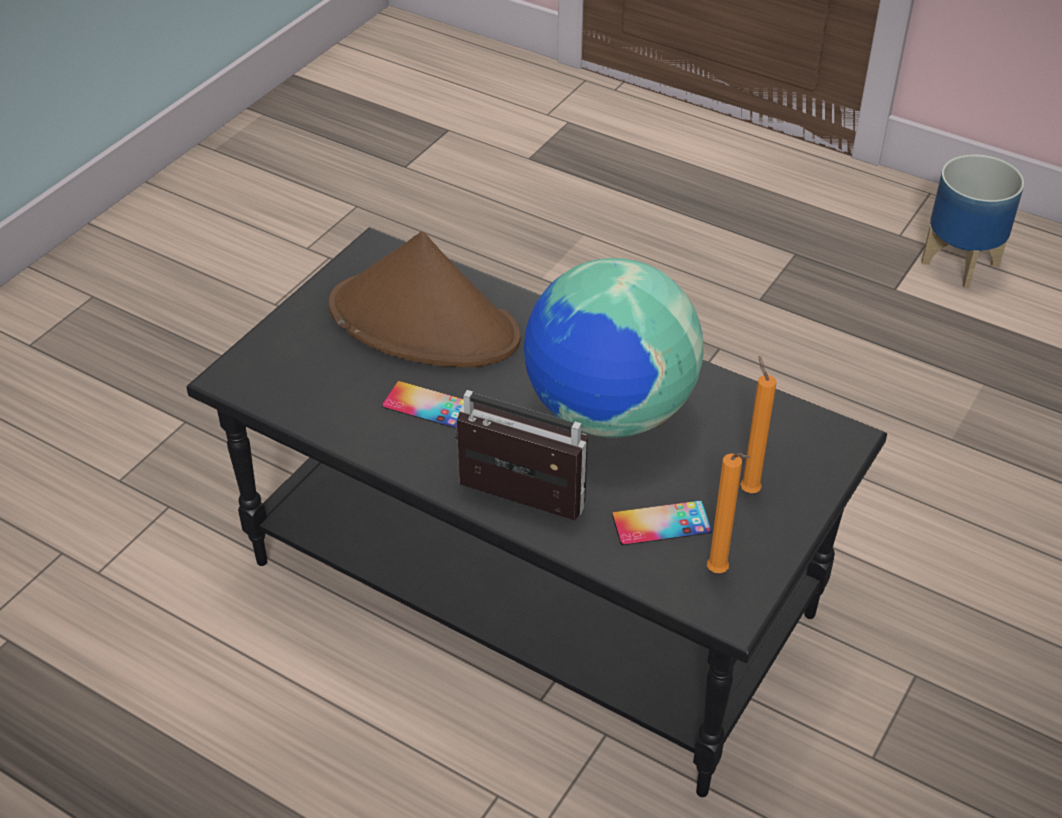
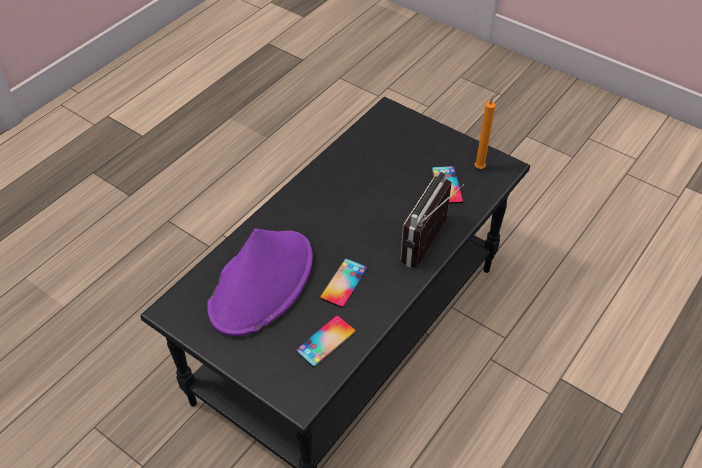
camera: 85 degrees left, 5 degrees up
brown hat [329,231,521,368] -> purple hat [207,228,313,337]
globe [524,258,703,438] -> none
orange candle [740,356,777,493] -> none
planter [921,154,1024,288] -> none
none -> phone [295,315,356,367]

